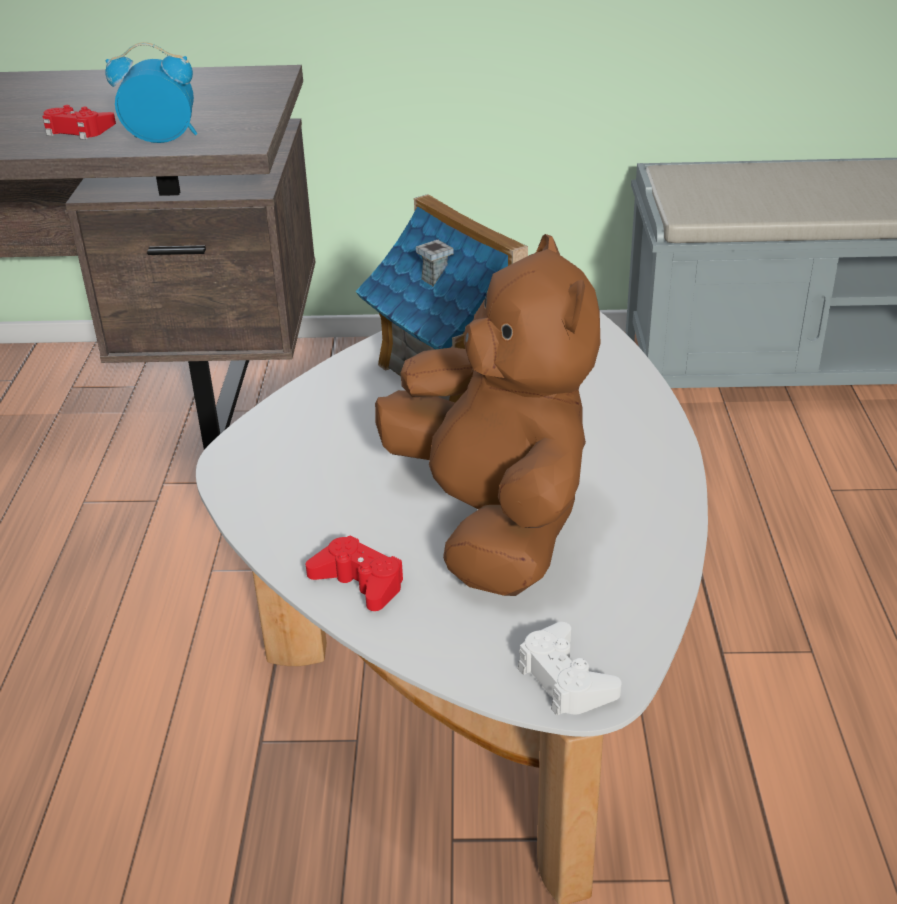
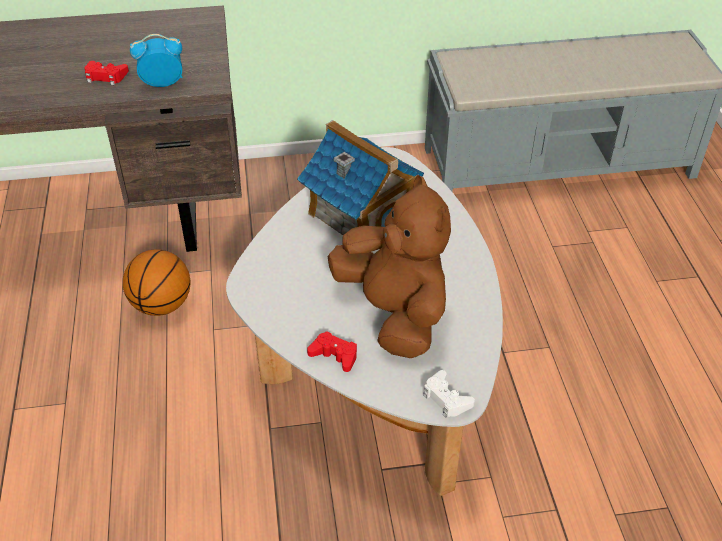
camera: 10 degrees left, 10 degrees up
none -> basketball [123,249,191,316]

